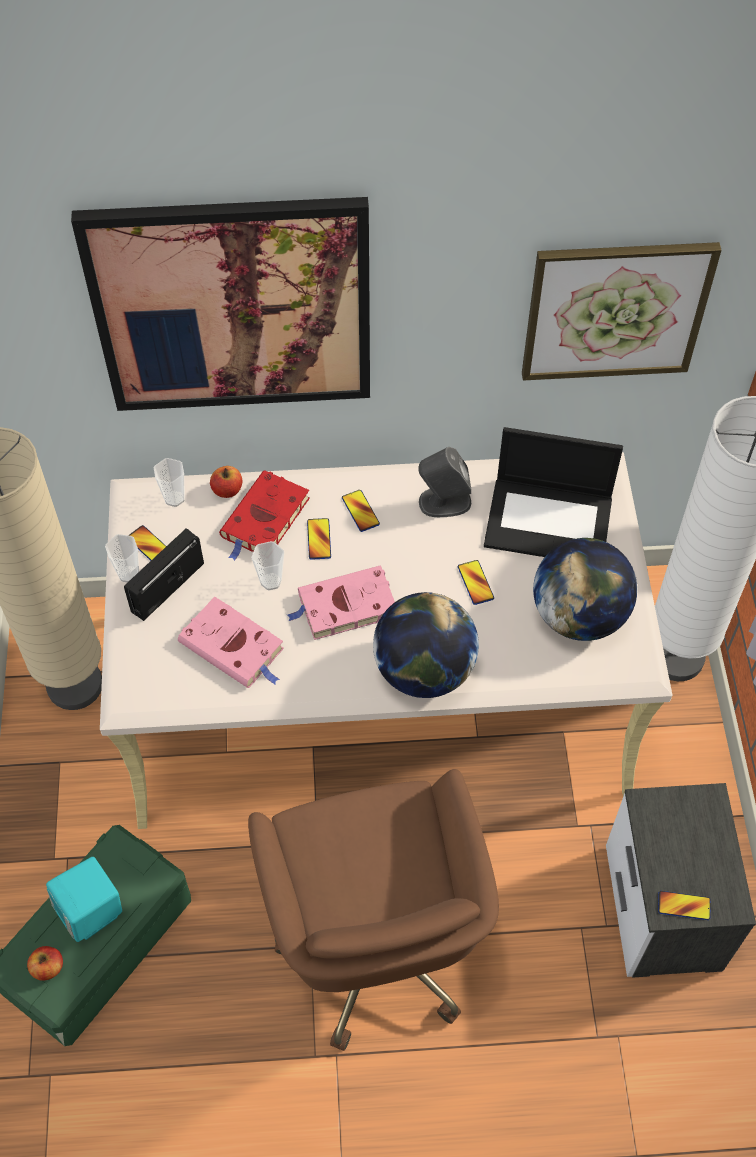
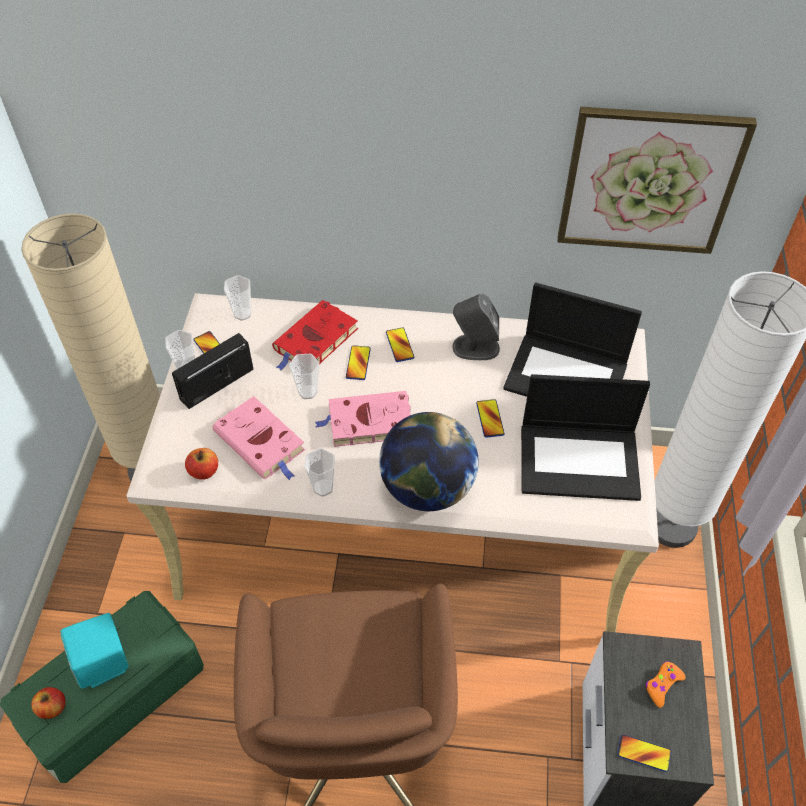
camera: 10 degrees right, 5 degrees down
picture [71,197,370,411] -> none
apple [210,466,242,498] -> apple moved to [185,448,218,480]
globe [533,538,638,641] -> laptop [521,374,650,501]
none -> cup [305,448,335,497]
none -> orange game controller [646,661,686,708]

